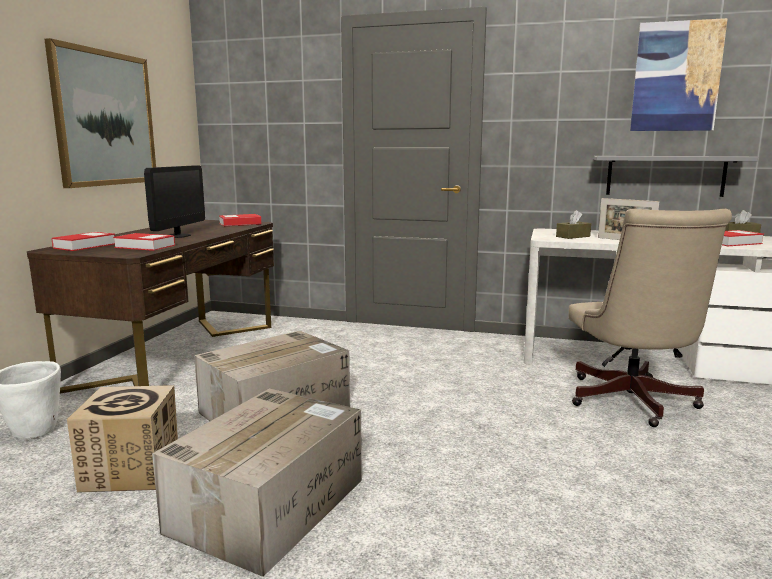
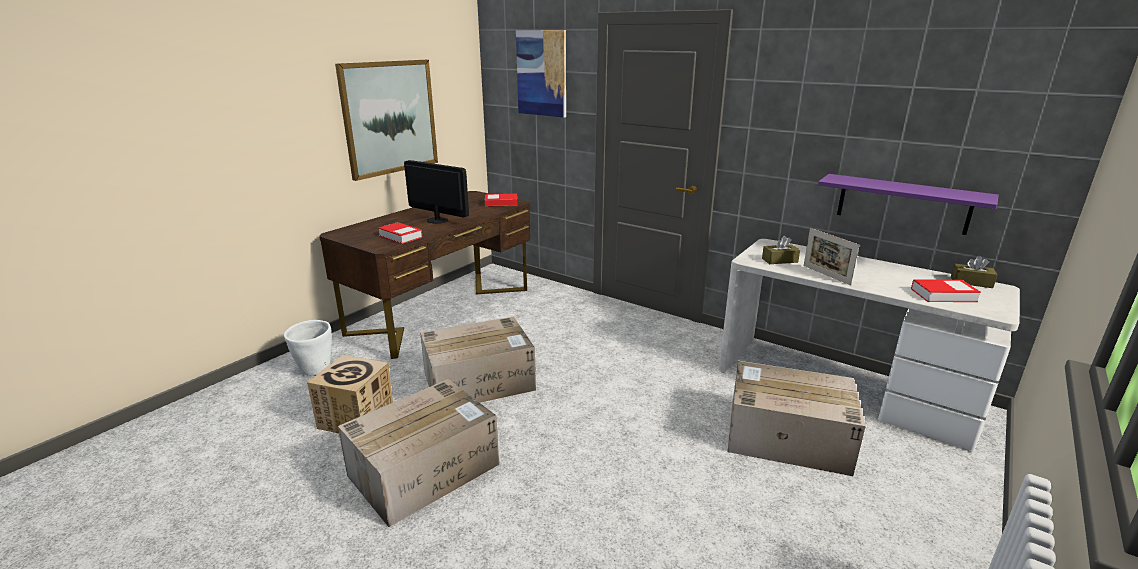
camera: 20 degrees right, 10 degrees up
book [51,232,115,251] -> none
monitor [144,165,205,238] -> monitor turned 90 degrees counterclockwise [404,160,469,224]
beige office chair [569,209,732,427] -> cardboard box [728,361,866,476]
grey shelf [594,156,758,197] -> purple shelf [818,174,999,235]
picture [630,18,728,131] -> picture moved to [516,30,566,118]

